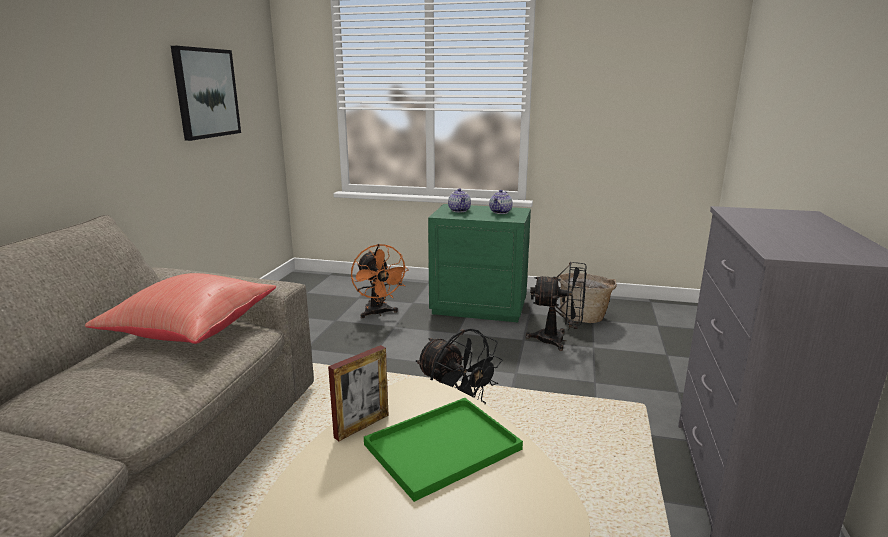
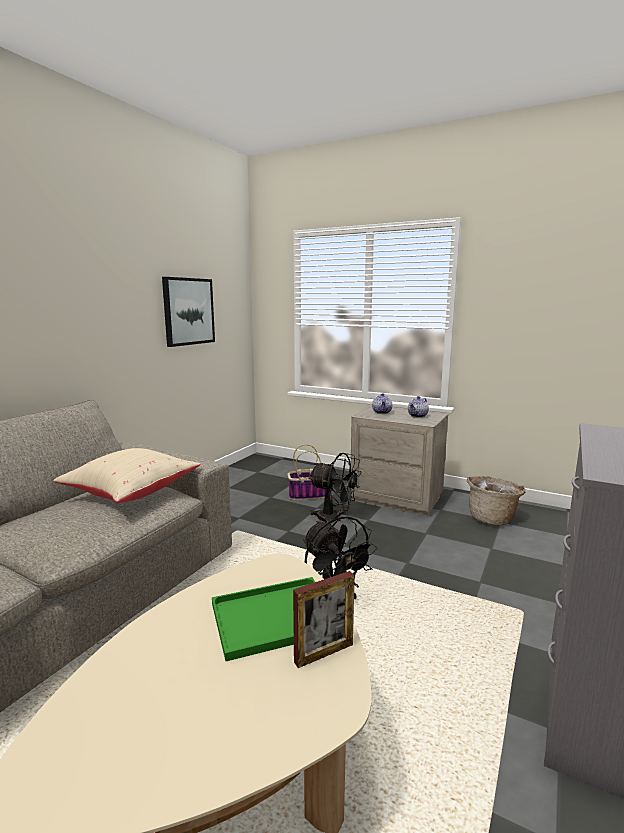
camera: 15 degrees right, 5 degrees down
red pillow [85,273,276,344] -> beige pillow [53,448,200,503]
picture frame [328,345,389,441] -> picture frame moved to [293,571,355,668]
orange fan [351,244,409,318] -> basket [287,444,326,500]
green nightstand [428,204,531,322] -> beige nightstand [350,406,448,517]
black fan [526,262,586,351] -> black fan moved to [309,453,361,524]

